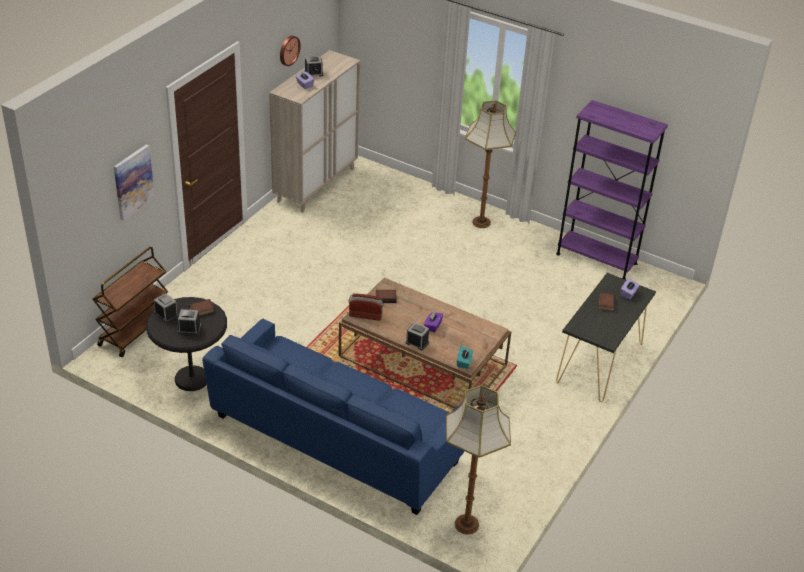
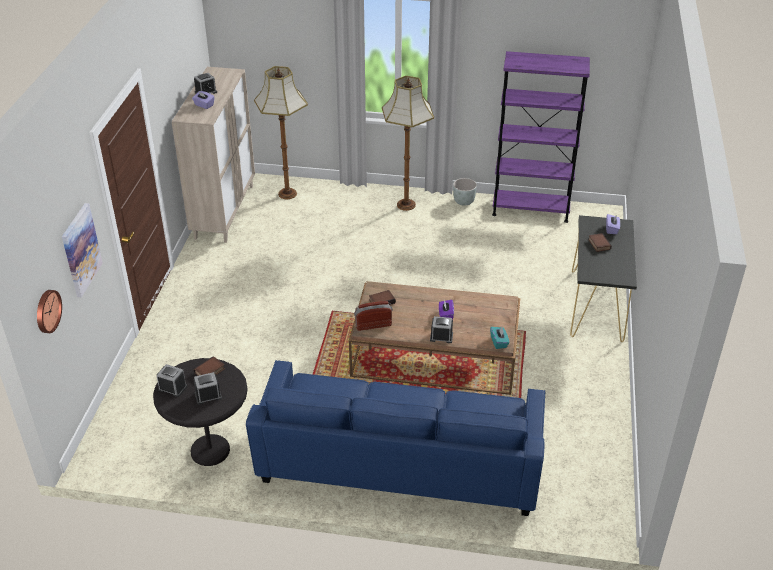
camera: 20 degrees left, 0 degrees up
brown cart [92,247,168,357] -> none
wall clock [280,36,301,66] -> wall clock moved to [37,290,62,333]
floor lamp [446,385,511,535] -> floor lamp moved to [254,66,308,199]
none -> grey planter [453,178,477,206]

